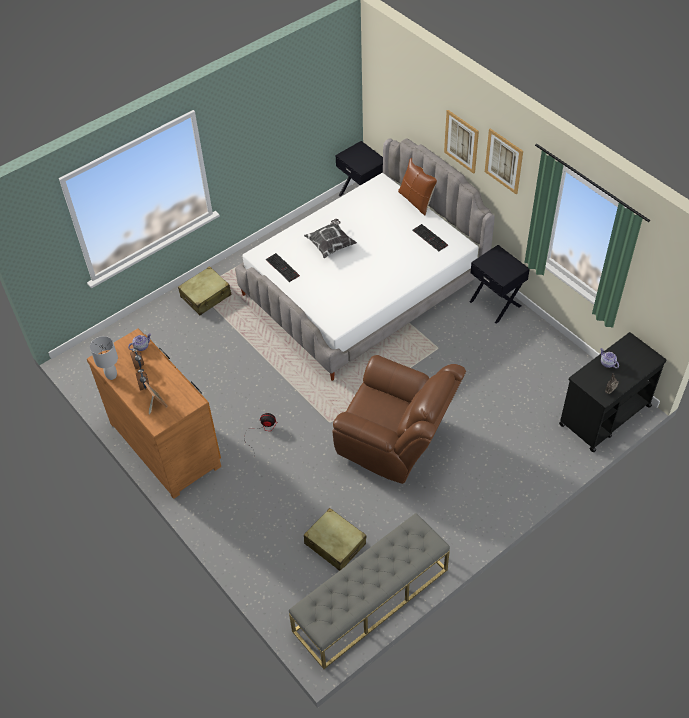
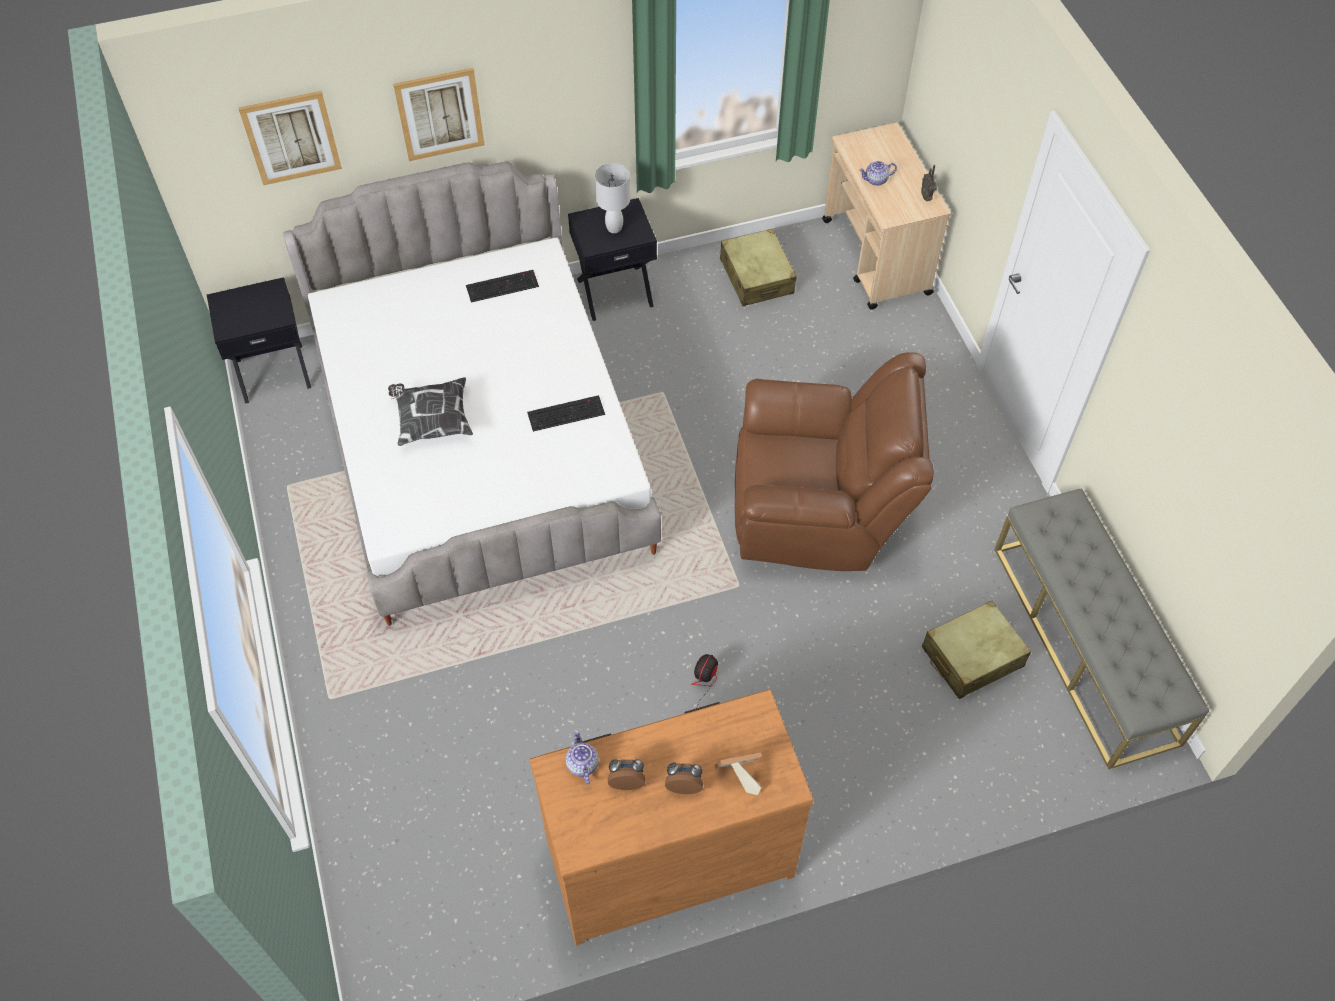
camera: 70 degrees left, 5 degrees up
white table lamp [90,336,118,380] -> white table lamp moved to [595,163,630,233]
beige suitcase [178,266,231,315] -> beige suitcase moved to [720,229,797,306]
keyboard [266,253,300,282] -> keyboard moved to [527,395,605,432]
brown armchair [332,355,466,484] -> brown armchair turned 45 degrees clockwise [735,352,934,571]
brown pillow [398,158,437,215] -> none
picture [485,128,523,194] -> picture moved to [239,91,342,185]
black cart [559,332,666,452] -> beige cart [822,122,951,310]

